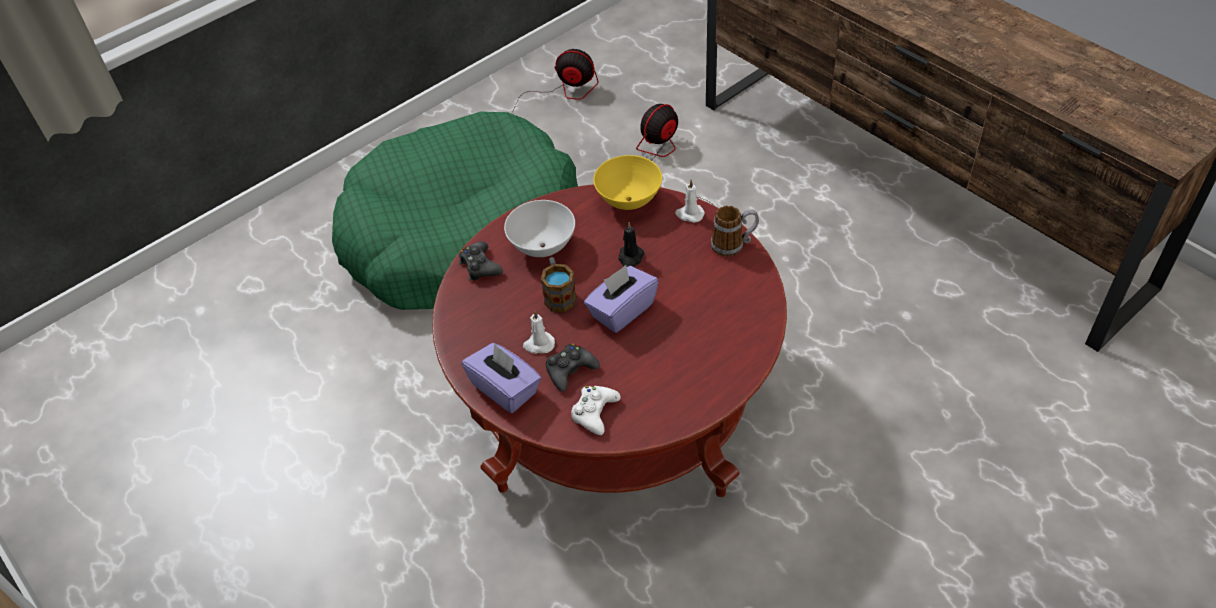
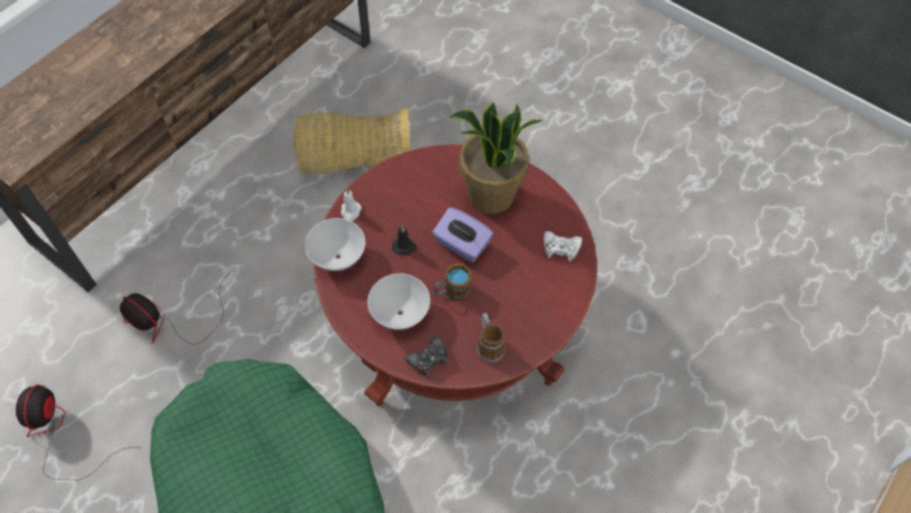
camera: 105 degrees left, 10 degrees up
purple tissue box [462,343,541,413] -> none
white candle [523,310,555,354] -> none
black game controller [546,344,600,392] -> none
yellow bowl [593,155,662,210] -> white bowl [305,218,365,271]
mug [711,206,759,257] -> mug moved to [477,313,505,363]
none -> basket [293,107,410,174]
none -> potted plant [449,102,543,214]

